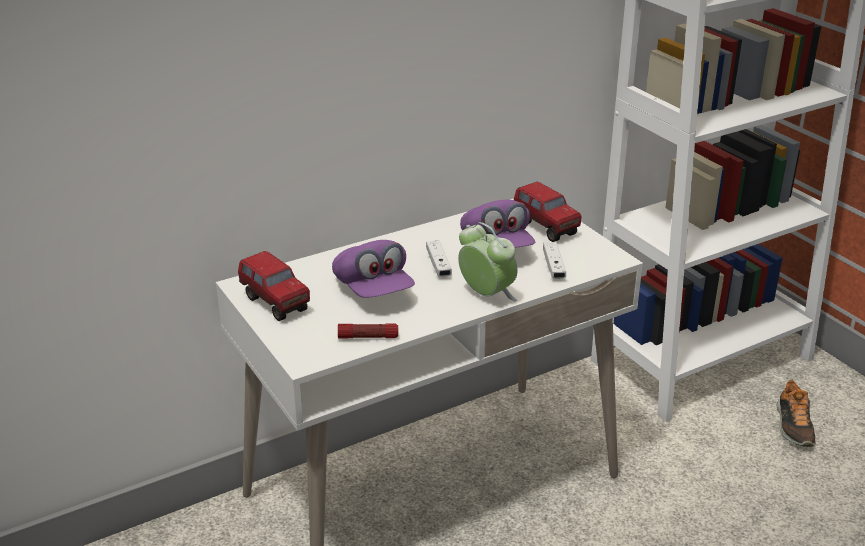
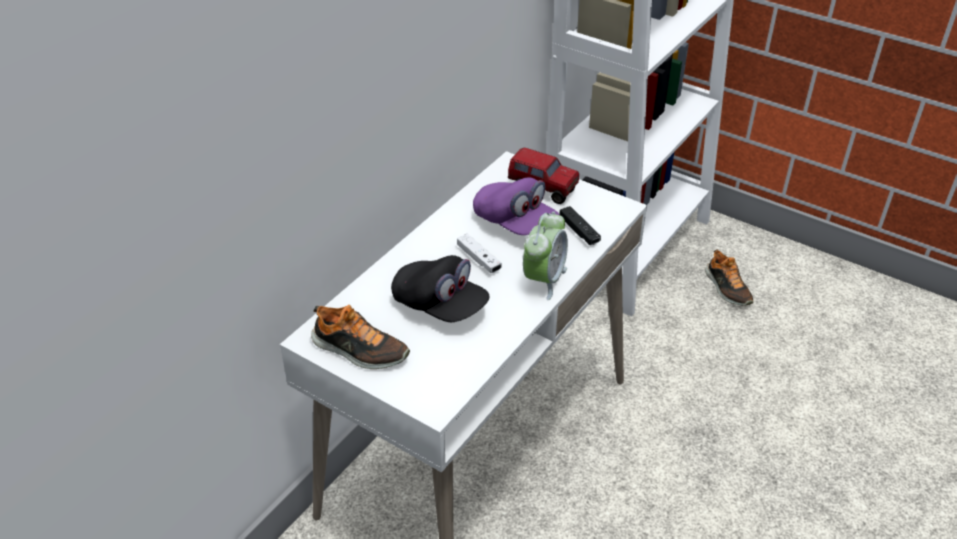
camera: 25 degrees left, 10 degrees up
toy truck [238,251,310,321] -> shoe [311,305,410,369]
purple cap [332,240,415,298] -> black cap [391,255,489,322]
flashlight [338,323,399,338] -> none
alarm clock [458,222,517,302] -> alarm clock turned 90 degrees clockwise [523,211,568,300]
white game controller [543,242,566,279] -> black game controller [560,206,601,245]

